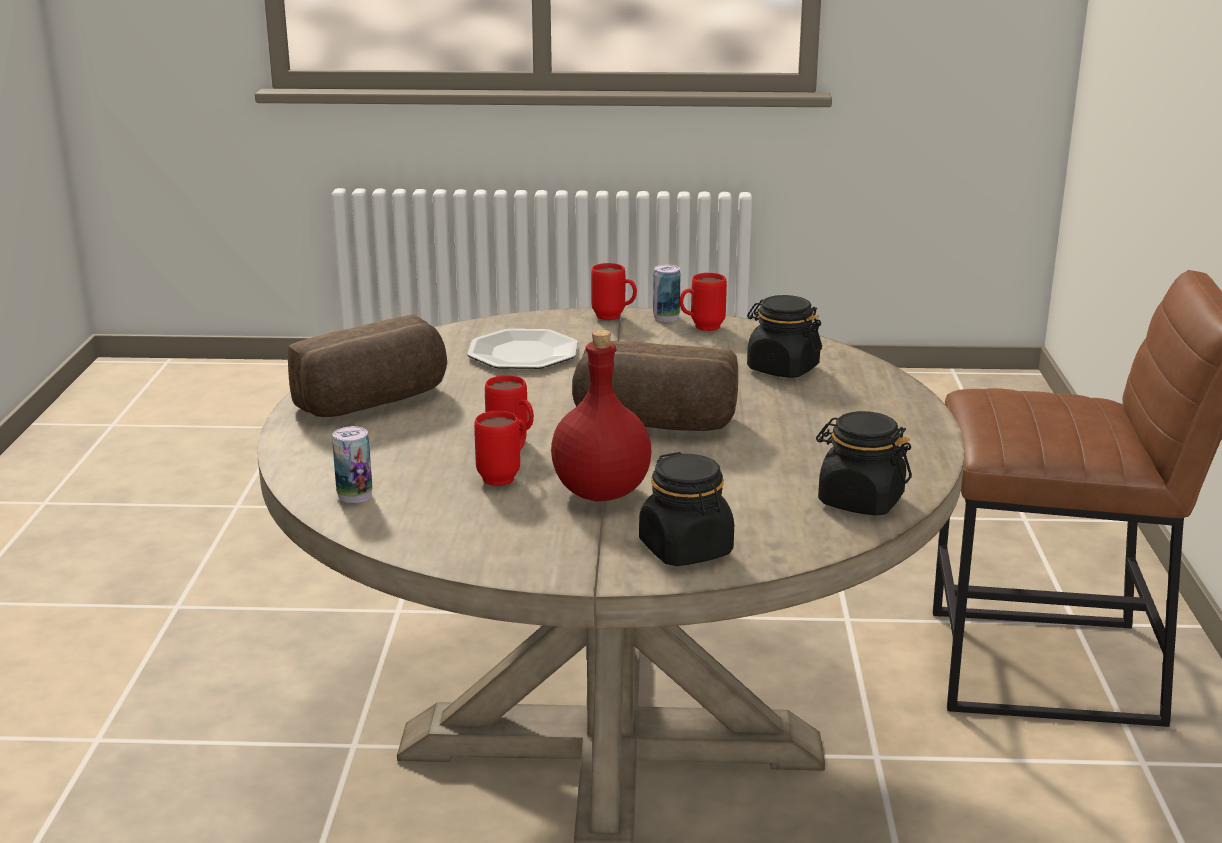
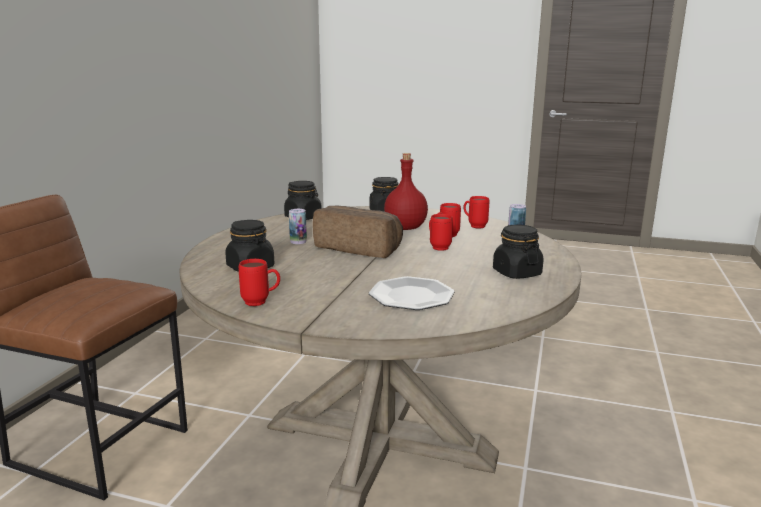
camera: 165 degrees left, 5 degrees down
bread [288,314,447,417] -> black jar [493,225,544,279]
red mug [591,263,637,320] -> red mug moved to [464,196,489,229]
can [653,264,681,322] -> can moved to [289,209,307,244]

